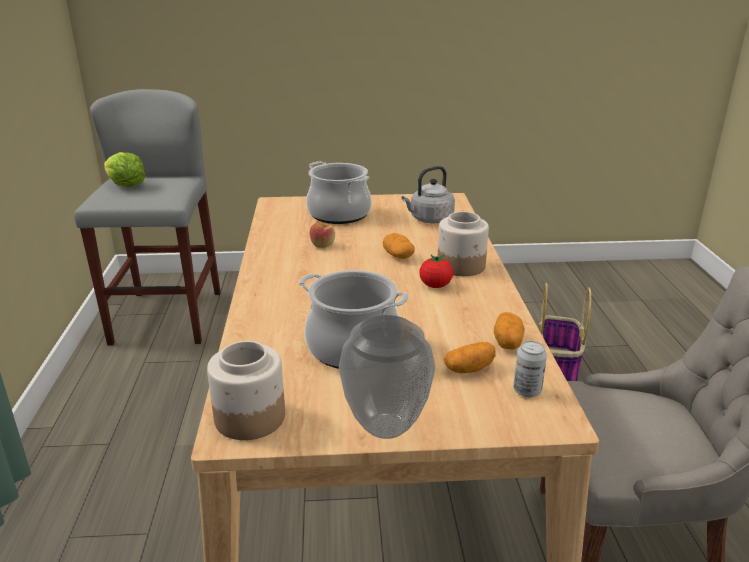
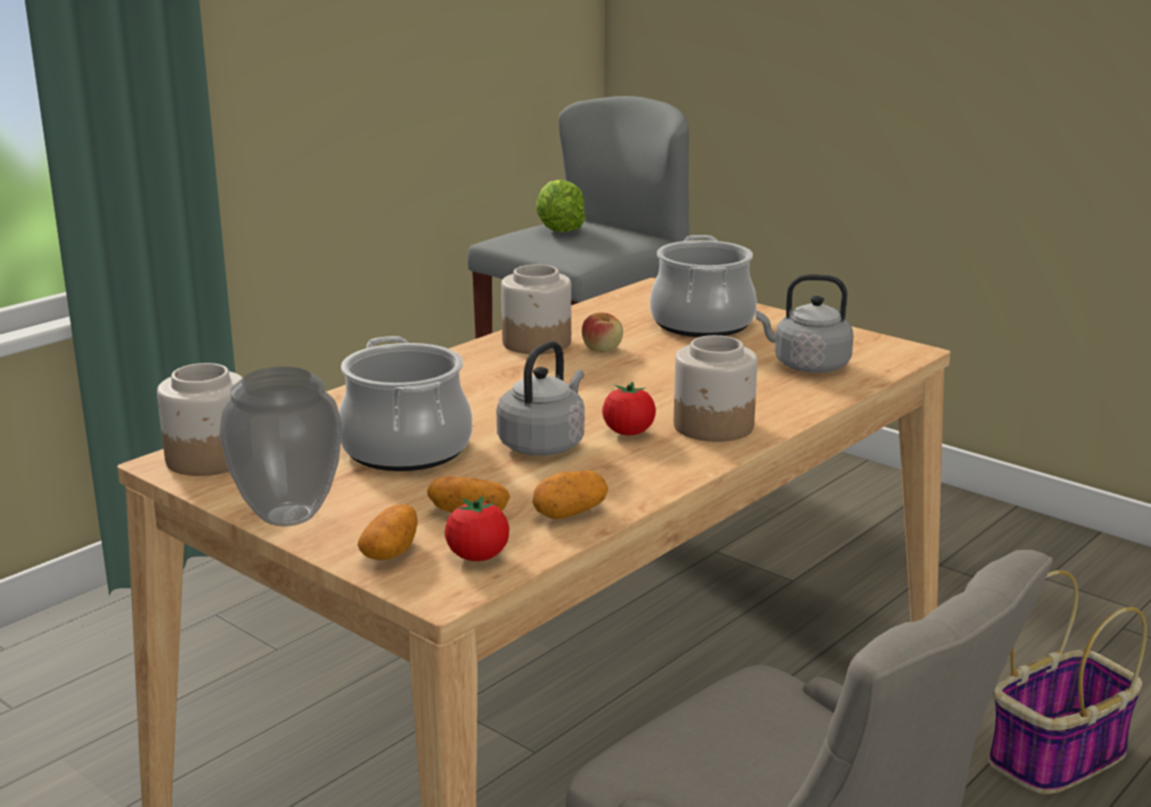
camera: 45 degrees right, 5 degrees down
potato [383,233,415,259] -> potato moved to [357,504,418,560]
can [513,341,547,397] -> tomato [445,496,509,561]
none -> grey kettle [497,341,584,456]
none -> jar [501,264,571,354]

